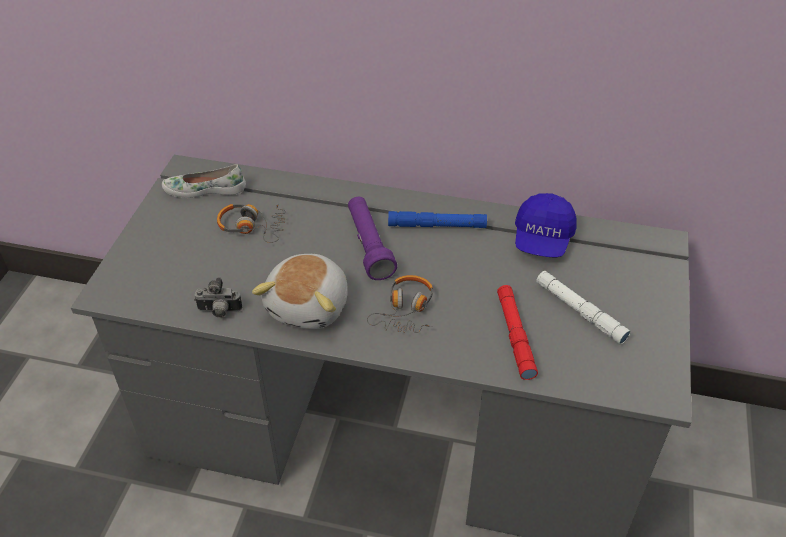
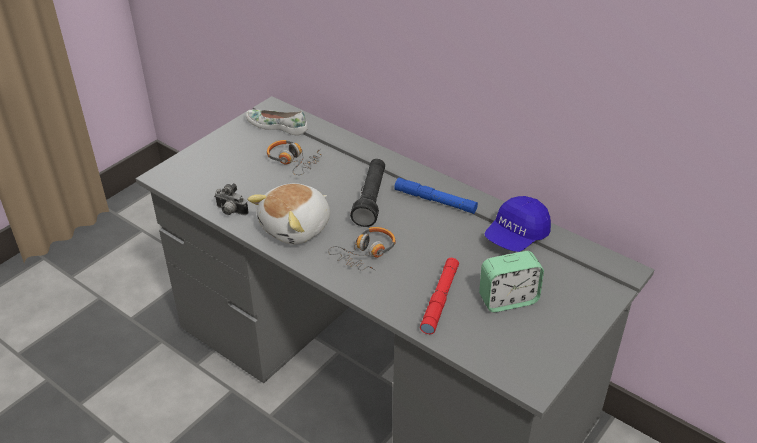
camera: 25 degrees right, 5 degrees down
purple flashlight [348,197,397,280] -> black flashlight [350,159,385,227]
white flashlight [536,271,631,345] -> alarm clock [479,251,544,312]

